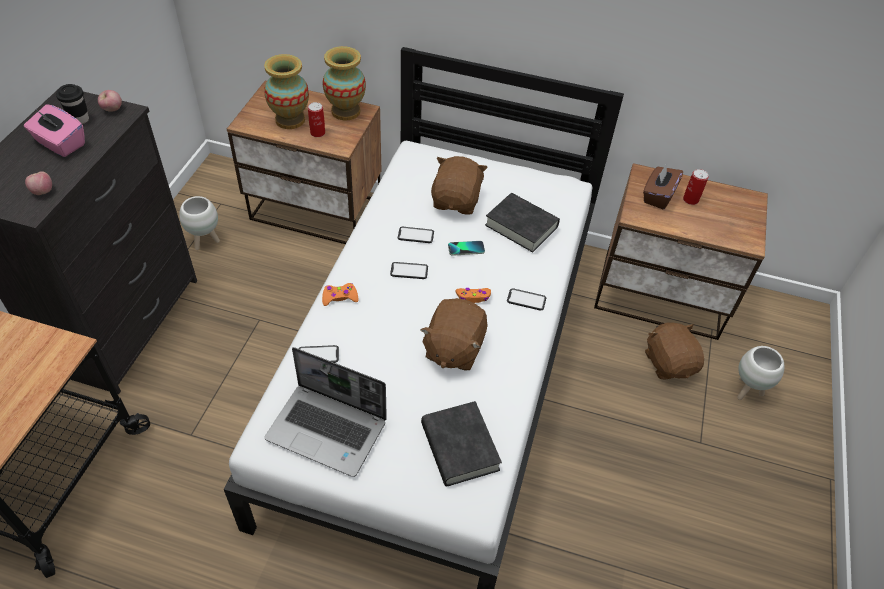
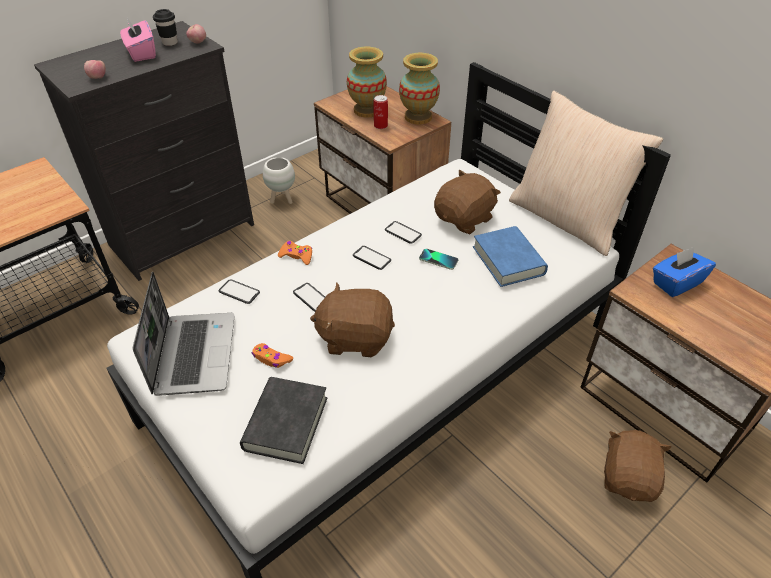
camera: 35 degrees right, 5 degrees down
laptop [264,347,387,477] -> laptop turned 150 degrees counterclockwise [133,272,235,396]
brown plush toy [420,298,488,370] -> brown plush toy turned 45 degrees clockwise [310,282,395,357]
orange game controller [456,288,491,303] -> orange game controller moved to [252,343,293,368]
black book [485,193,560,252] -> blue book [473,226,548,287]
phone [507,288,546,310] -> phone moved to [293,283,325,312]
brown tissue box [643,163,683,209] -> blue tissue box [653,246,716,297]
can [683,169,709,205] -> none
white planter [737,346,784,400] -> none
none -> beige pillow [509,91,663,256]

